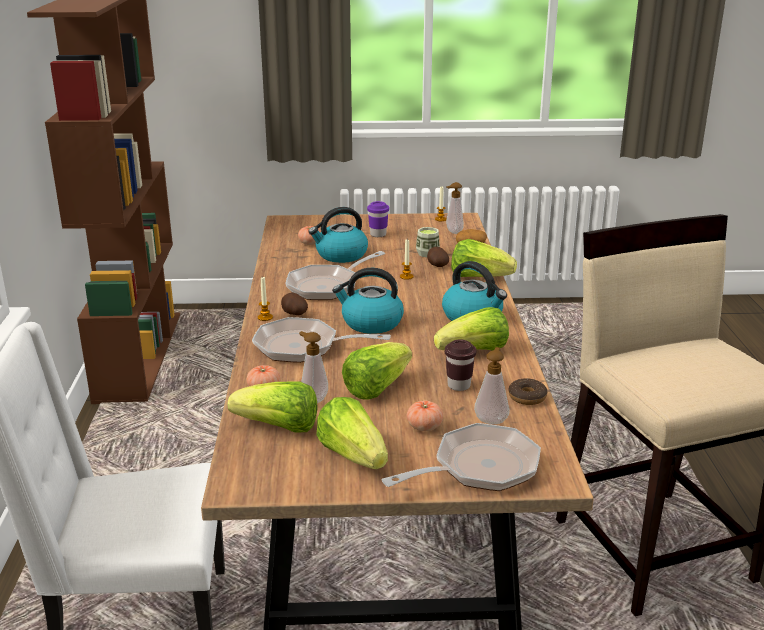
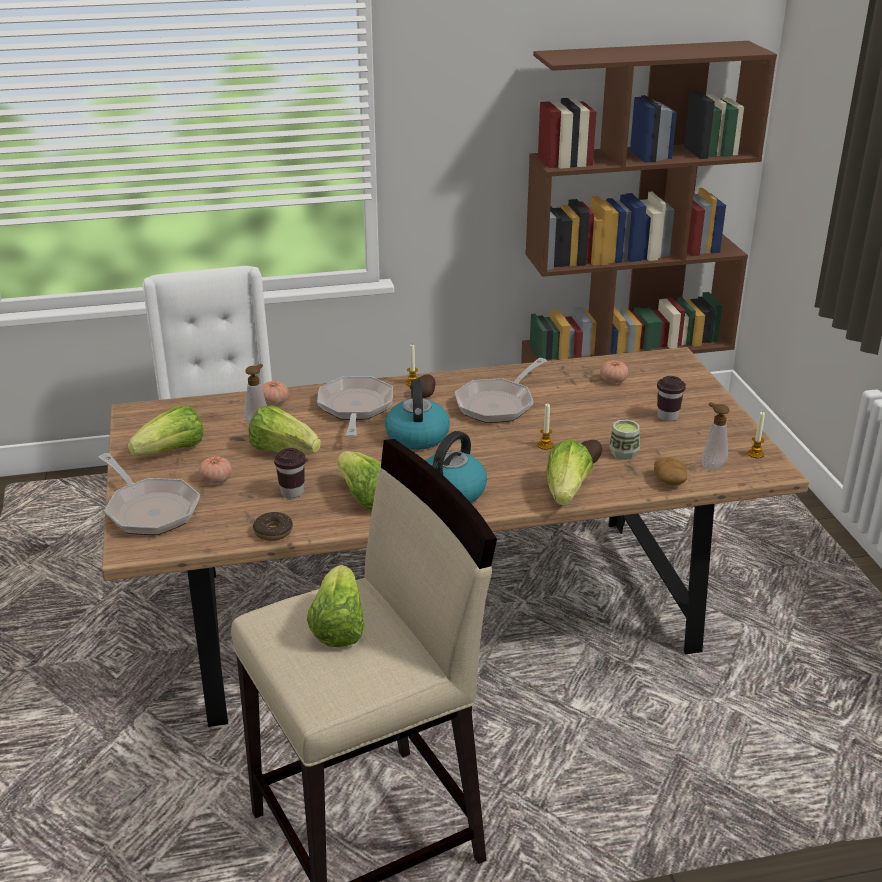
camera: 80 degrees right, 5 degrees up
lettuce [228,381,318,432] -> lettuce moved to [307,565,365,647]
frying pan [285,251,385,300] -> frying pan turned 90 degrees counterclockwise [455,358,547,423]
kettle [308,207,368,263] -> none
purple cup [367,201,389,237] -> brown cup [657,376,686,421]
soap dispenser [474,347,509,424] -> none

